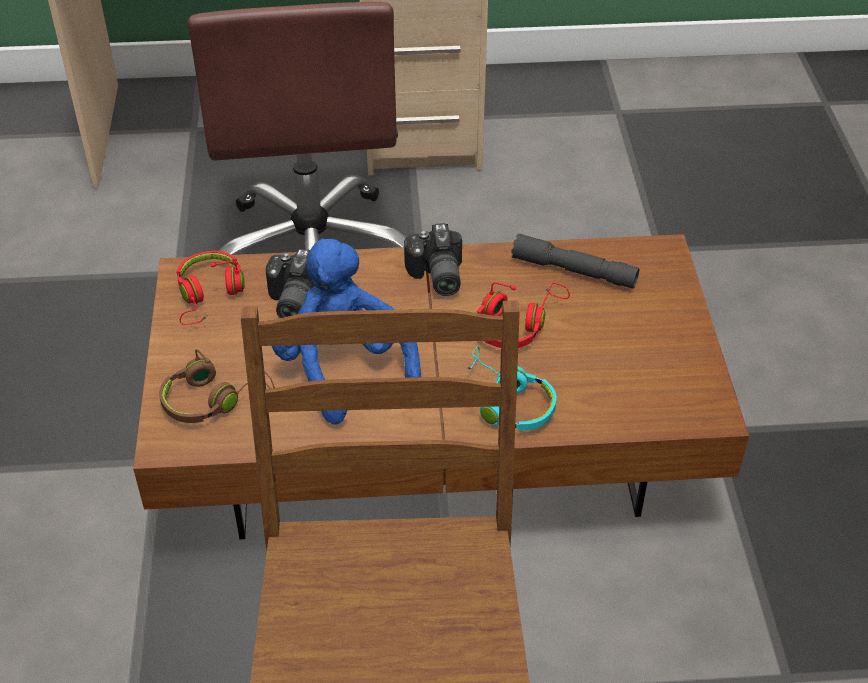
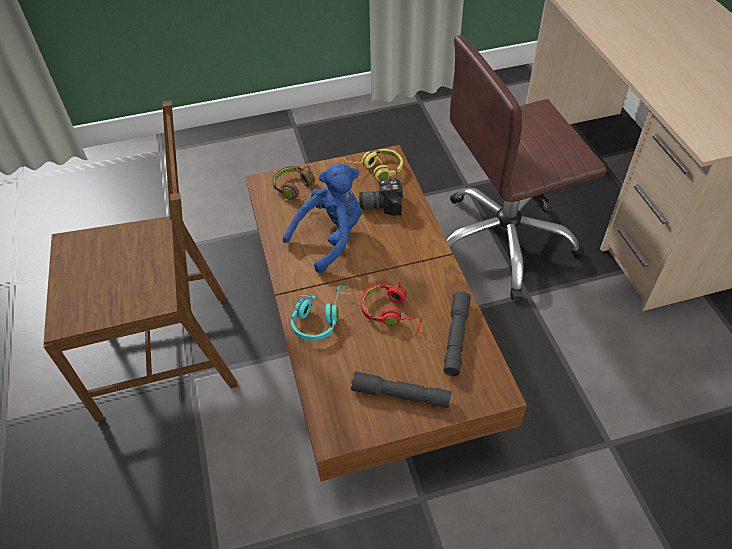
camera: 80 degrees right, 5 degrees up
red headphones [177,251,245,325] -> yellow headphones [342,149,403,181]
camera [404,223,462,296] -> none
none -> grey flashlight [351,371,451,408]

